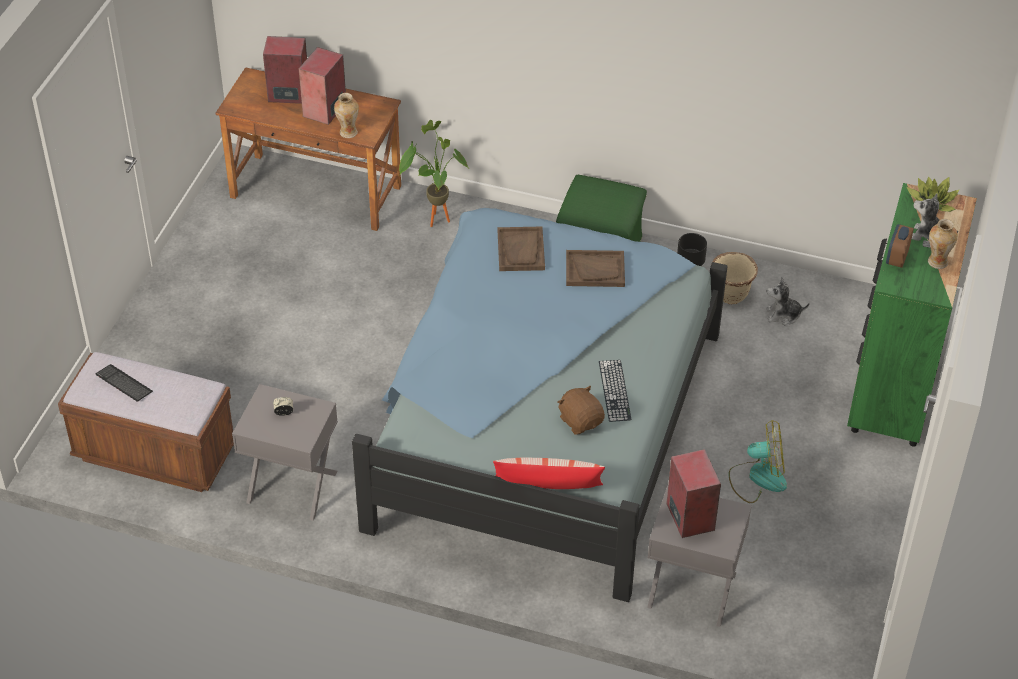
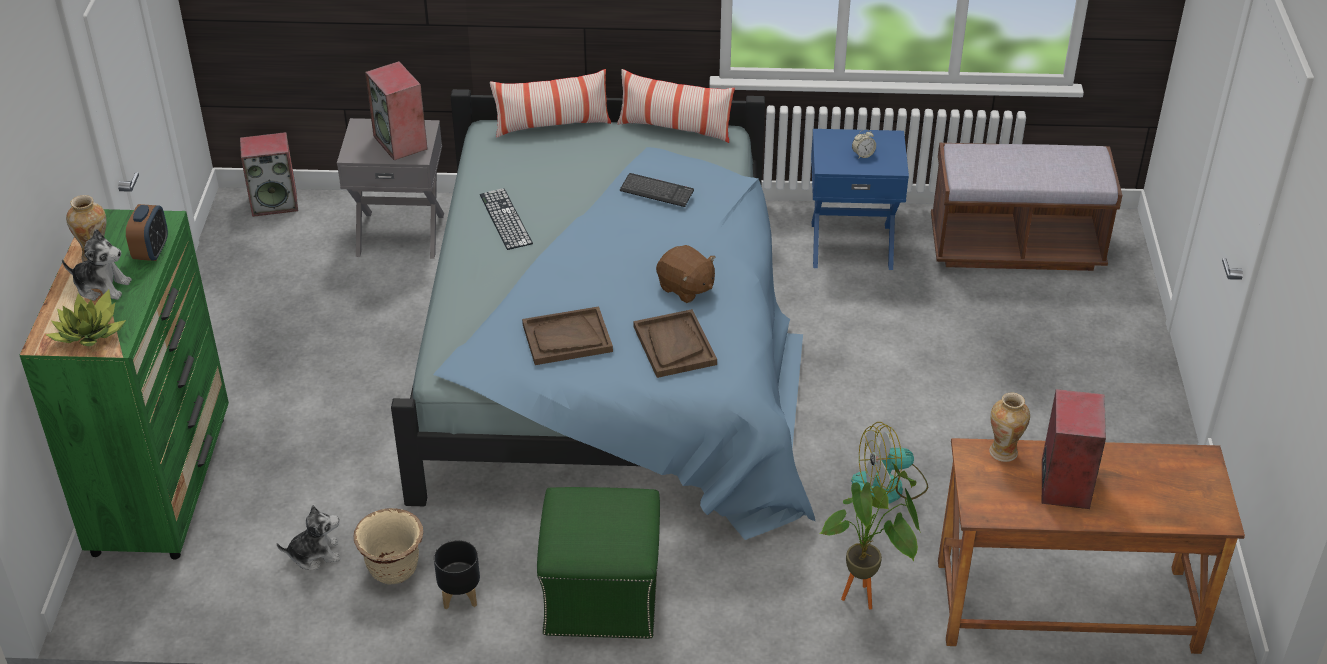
camera: 165 degrees right, 5 degrees down
keyboard [96,364,153,402] -> keyboard moved to [619,173,694,207]
grey nightstand [232,384,338,521] -> blue nightstand [811,129,909,270]
speaker [263,36,307,104] -> speaker moved to [240,132,298,217]
brown plush toy [558,386,605,435] -> brown plush toy moved to [656,245,715,303]
fan [729,420,787,503] -> fan moved to [851,422,928,503]
none -> pillow [617,69,735,143]

